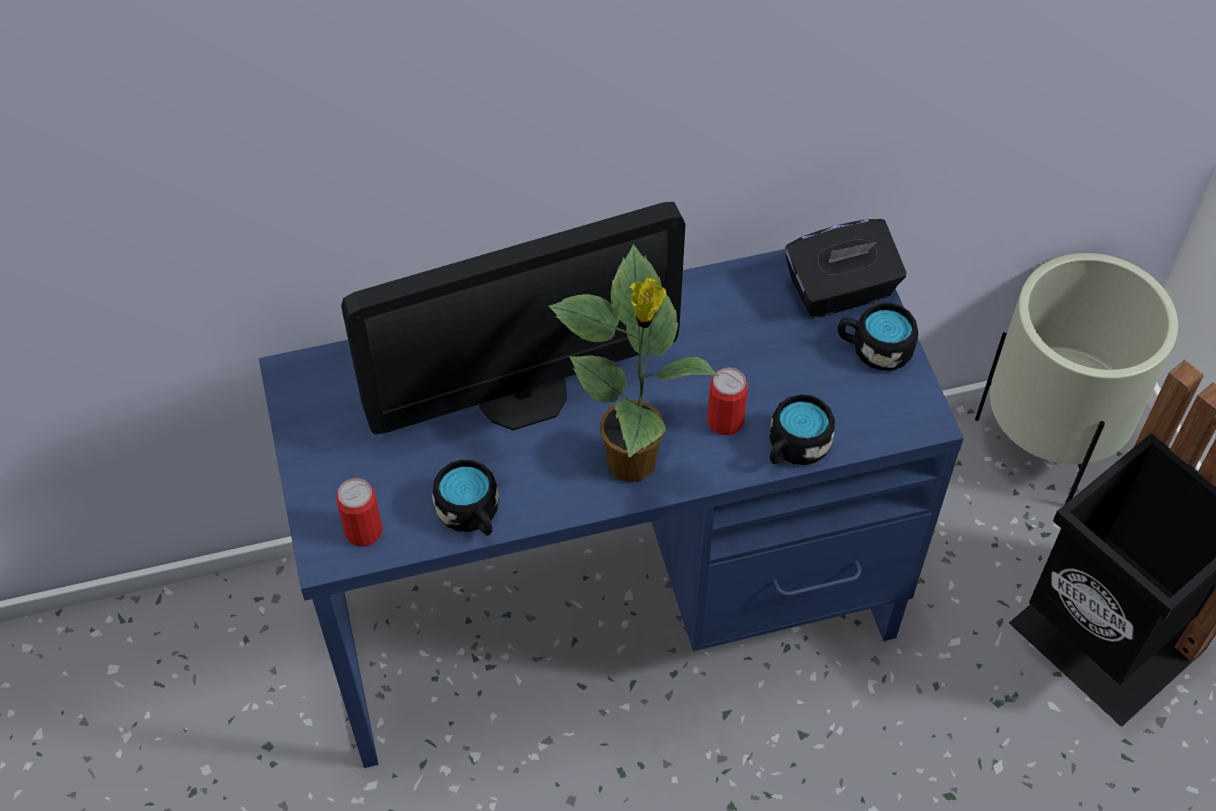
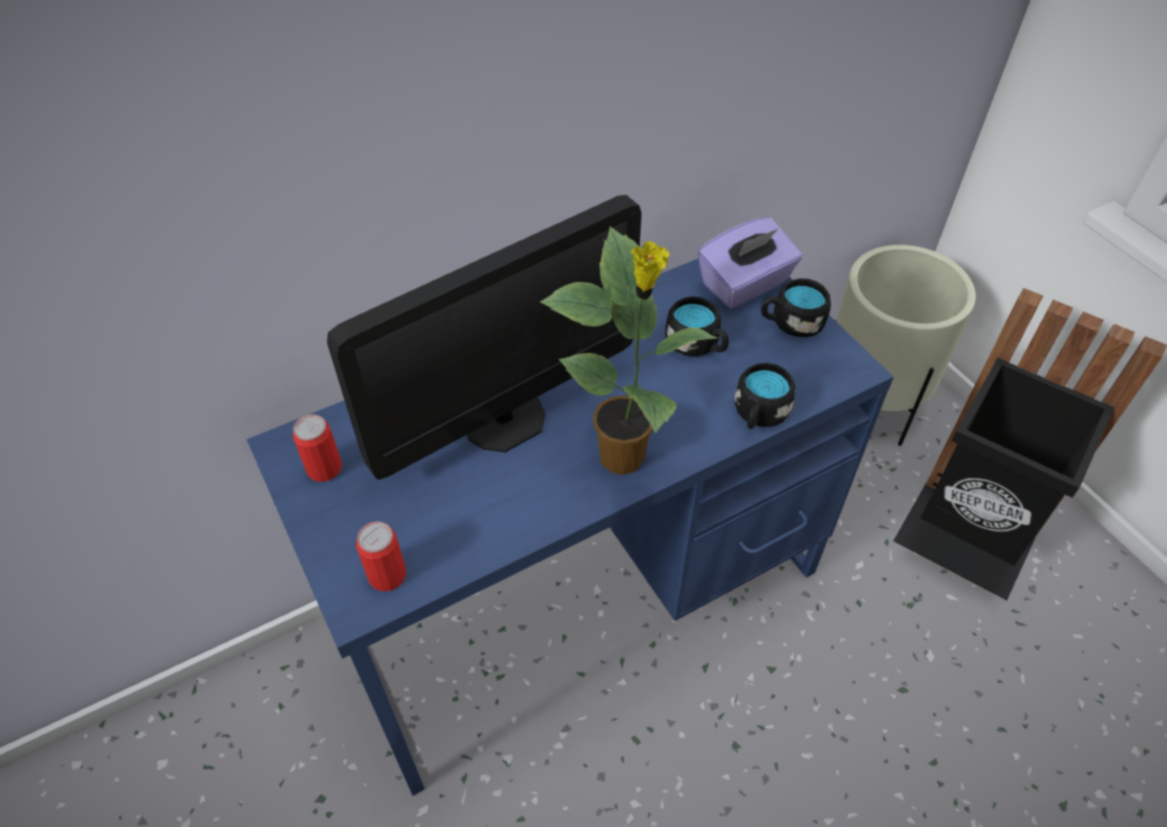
camera: 15 degrees left, 5 degrees down
black mug [432,459,499,536] -> black mug moved to [665,296,729,357]
can [707,368,748,435] -> can moved to [293,414,342,482]
black tissue box [785,219,906,318] -> purple tissue box [698,217,802,309]

